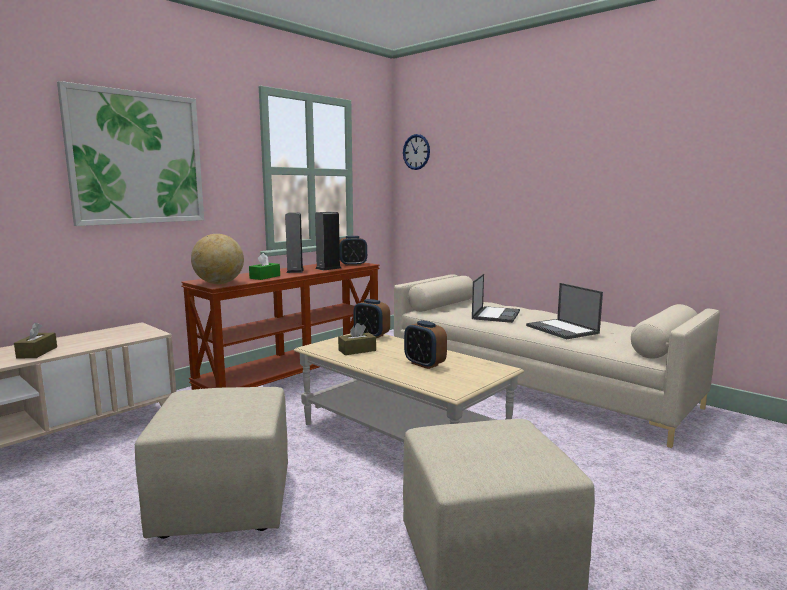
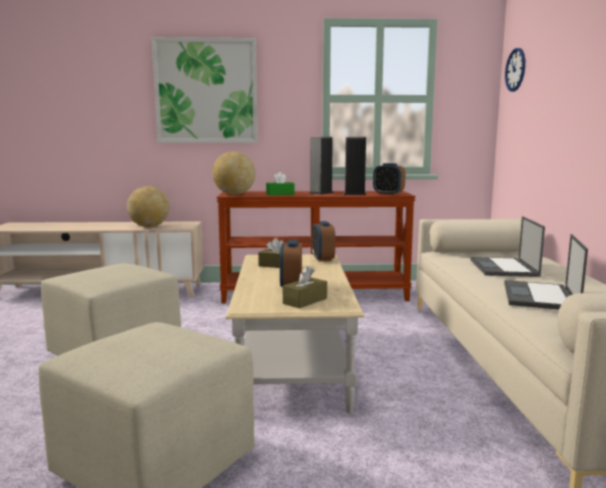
camera: 45 degrees right, 0 degrees up
brown tissue box [14,322,57,359] -> brown tissue box moved to [283,266,327,308]
laptop [472,274,520,323] -> laptop turned 120 degrees clockwise [471,216,545,277]
none -> globe [127,186,170,227]

